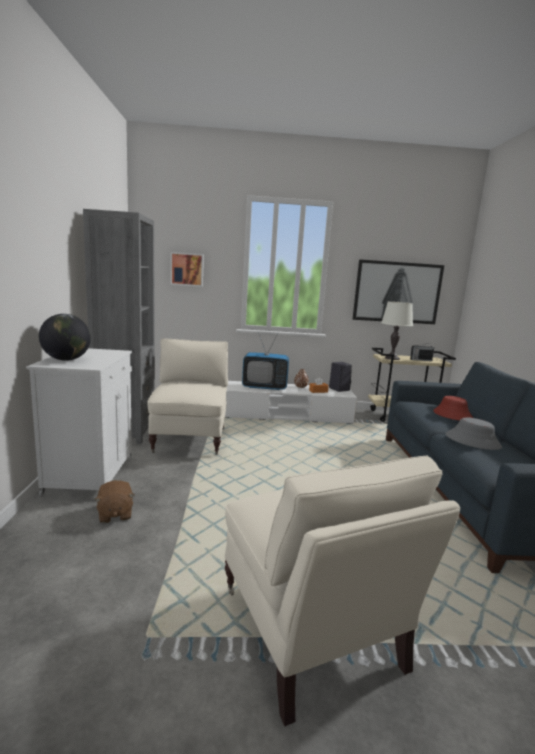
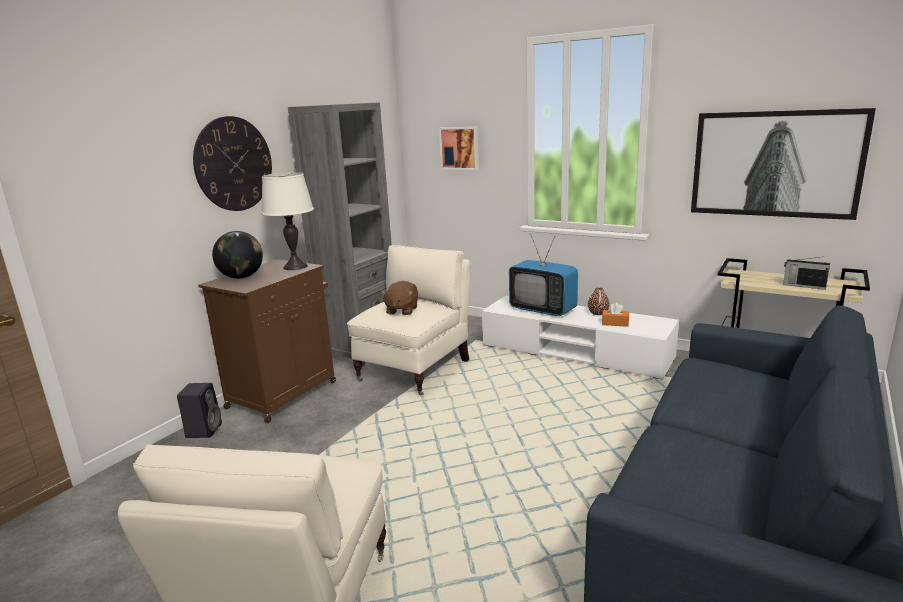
camera: 35 degrees right, 5 degrees up
white cabinet [26,348,132,497] -> brown cabinet [198,259,336,423]
brown plush toy [94,480,135,523] -> brown plush toy moved to [381,281,418,315]
black speaker [329,362,352,392] -> black speaker moved to [177,383,222,438]
white table lamp [381,301,413,360] -> white table lamp moved to [261,172,314,270]
red hat [433,396,473,420] -> none
grey hat [445,417,502,450] -> none
none -> wall clock [193,116,272,211]

